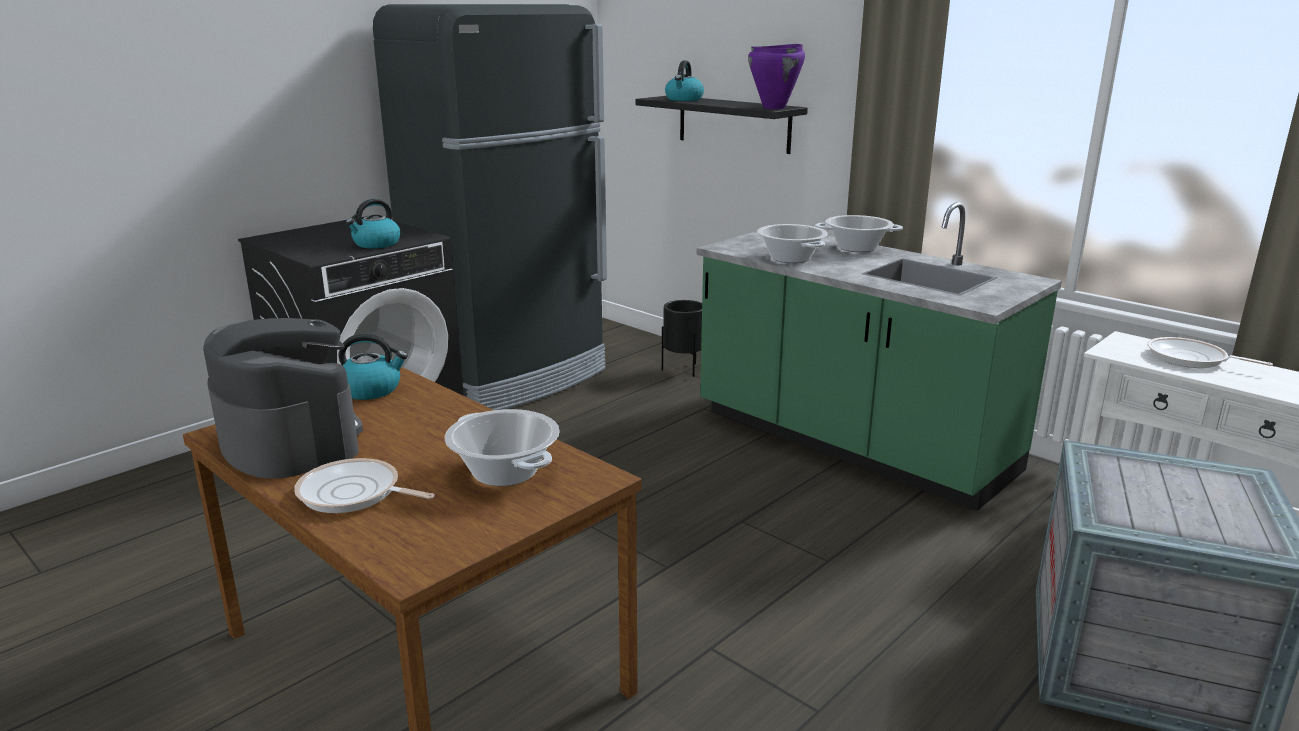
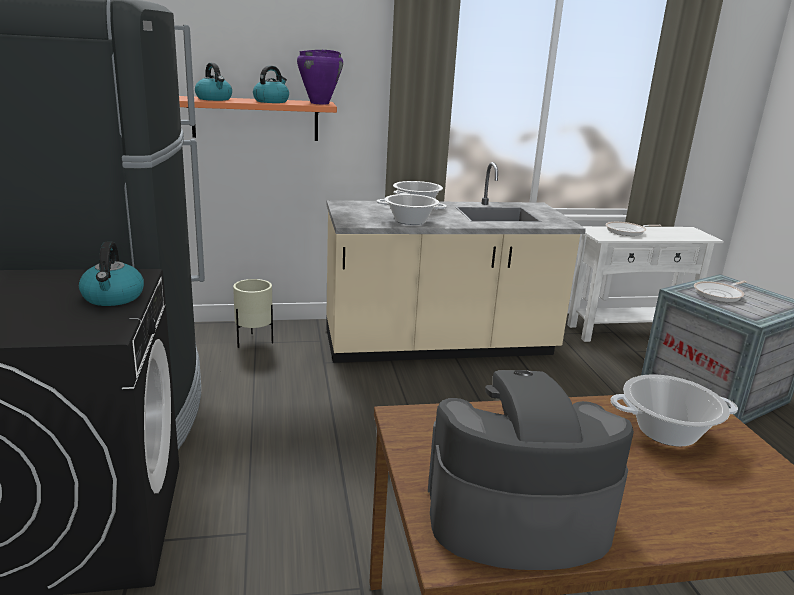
camera: 55 degrees left, 0 degrees up
frying pan [294,458,435,513] -> frying pan moved to [694,280,747,302]
kettle [339,333,408,400] -> kettle moved to [253,65,289,103]
black shelf [636,96,808,154] -> orange shelf [179,96,337,141]
black planter [662,300,702,377] -> beige planter [233,279,273,348]
green counter [697,202,1062,511] -> beige counter [326,162,586,363]

